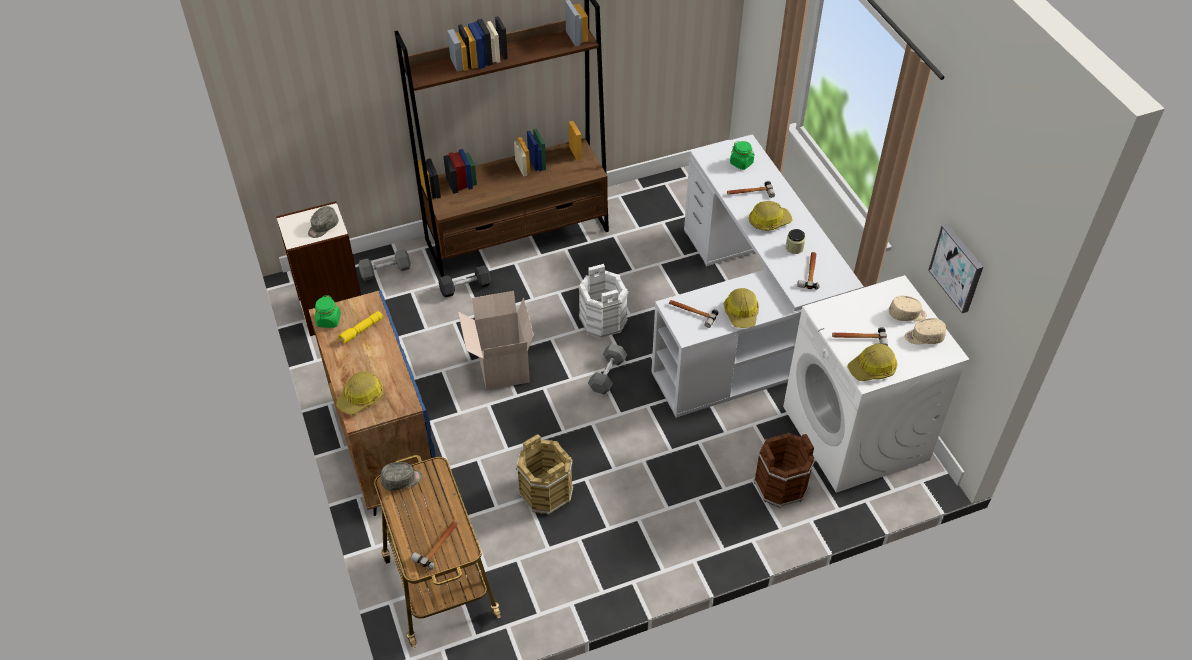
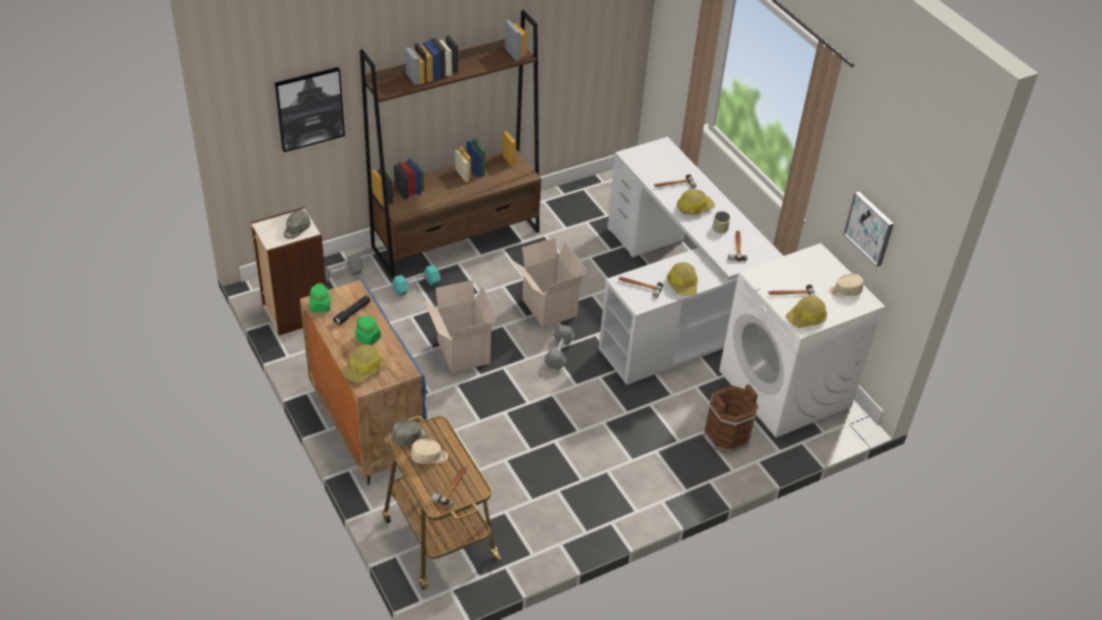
camera: 10 degrees left, 5 degrees down
yellow flashlight [338,311,383,344] -> black flashlight [333,296,370,325]
grey dumbbell [439,265,491,298] -> turquoise dumbbell [392,265,440,296]
brown bucket [516,434,573,515] -> none
white bucket [578,264,629,339] -> cardboard box [513,238,587,328]
green jar [730,141,755,170] -> green jar moved to [355,316,381,345]
beige cap [889,296,927,322] -> beige cap moved to [411,439,448,464]
none -> picture [275,67,345,152]

